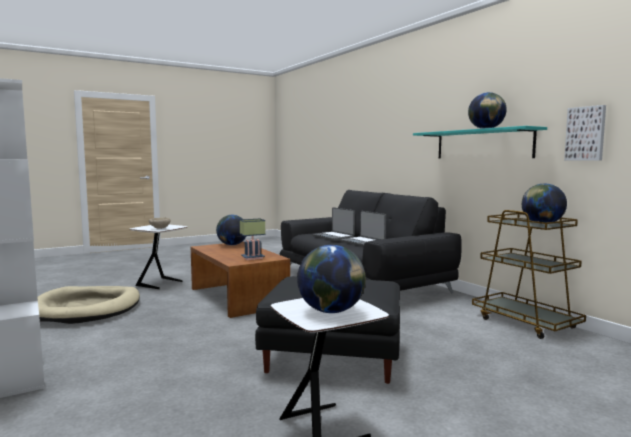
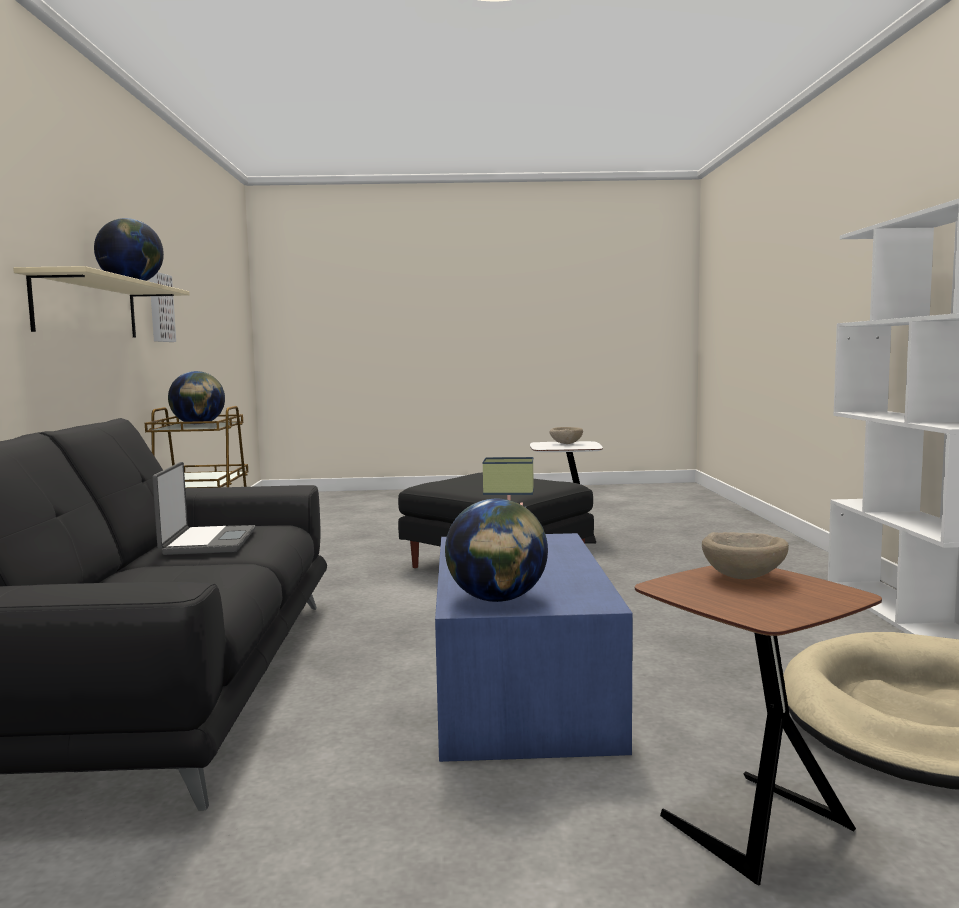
camera: 150 degrees left, 0 degrees up
white side table [129,225,187,289] -> brown side table [635,565,882,885]
brown coffee table [191,242,290,318] -> blue coffee table [435,533,633,762]
globe [297,245,366,313] -> beige bowl [549,427,583,444]
laptop [312,207,355,241] -> none
turquoise shelf [413,126,547,158] -> beige shelf [13,266,190,337]

